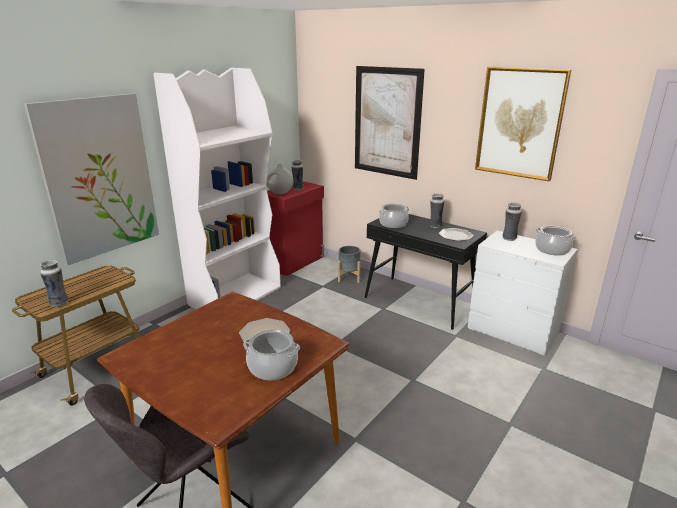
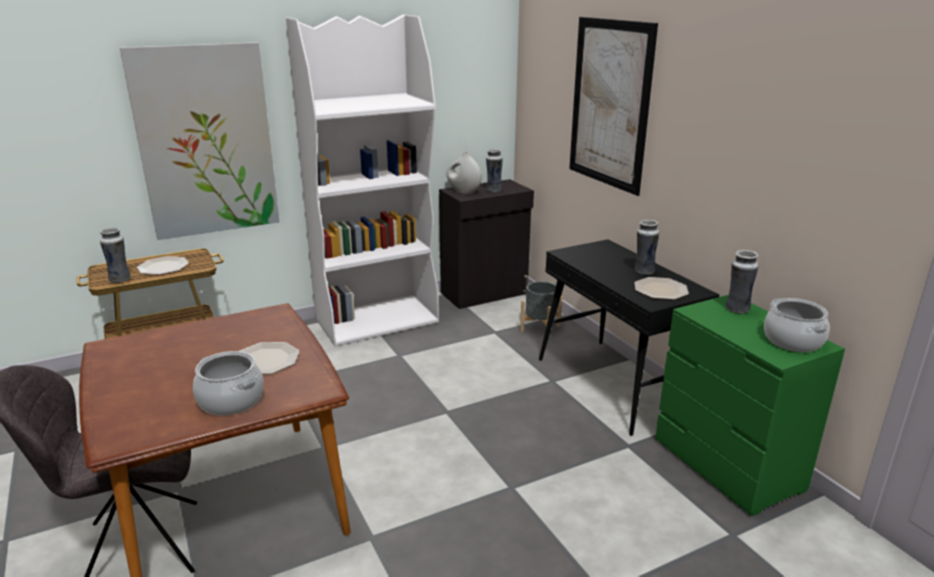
camera: 25 degrees right, 0 degrees up
red cabinet [267,181,324,276] -> black cabinet [439,179,534,309]
cooking pot [379,203,409,228] -> none
white dresser [468,231,578,356] -> green dresser [655,295,845,516]
picture [475,67,571,181] -> none
none -> plate [137,256,189,275]

